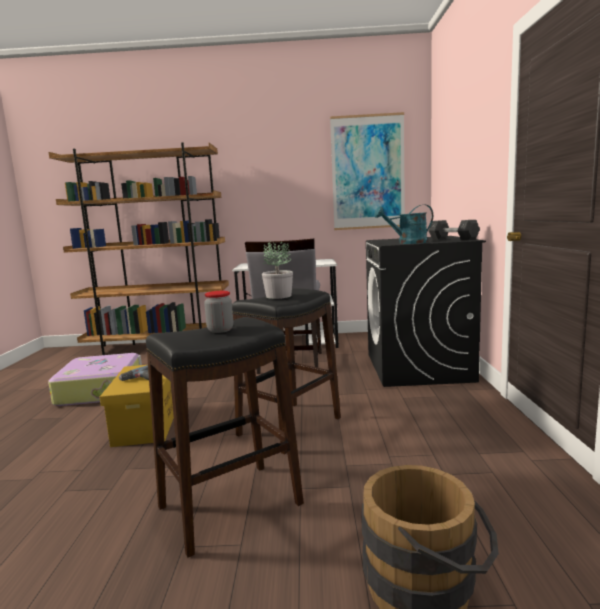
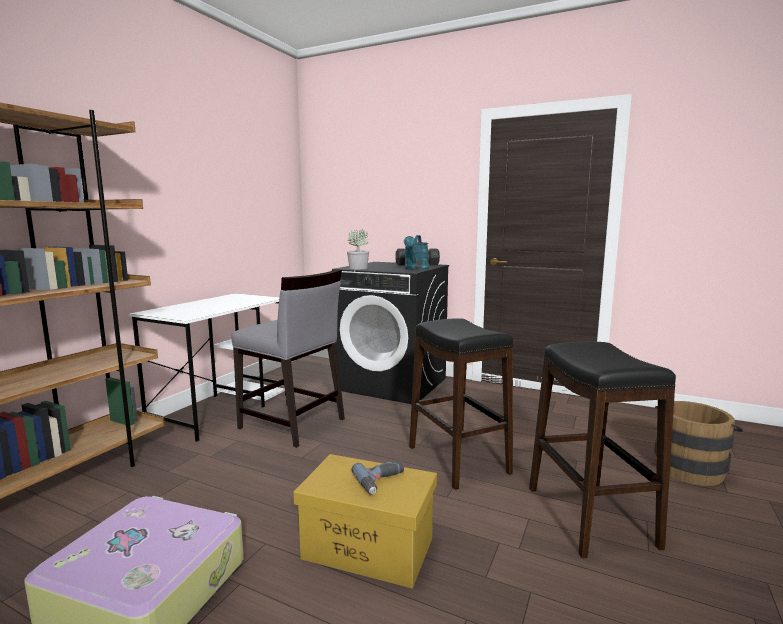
camera: 65 degrees left, 0 degrees up
jar [204,291,233,333] -> none
potted plant [262,240,293,299] -> potted plant moved to [347,229,369,269]
picture [330,112,405,230] -> none

